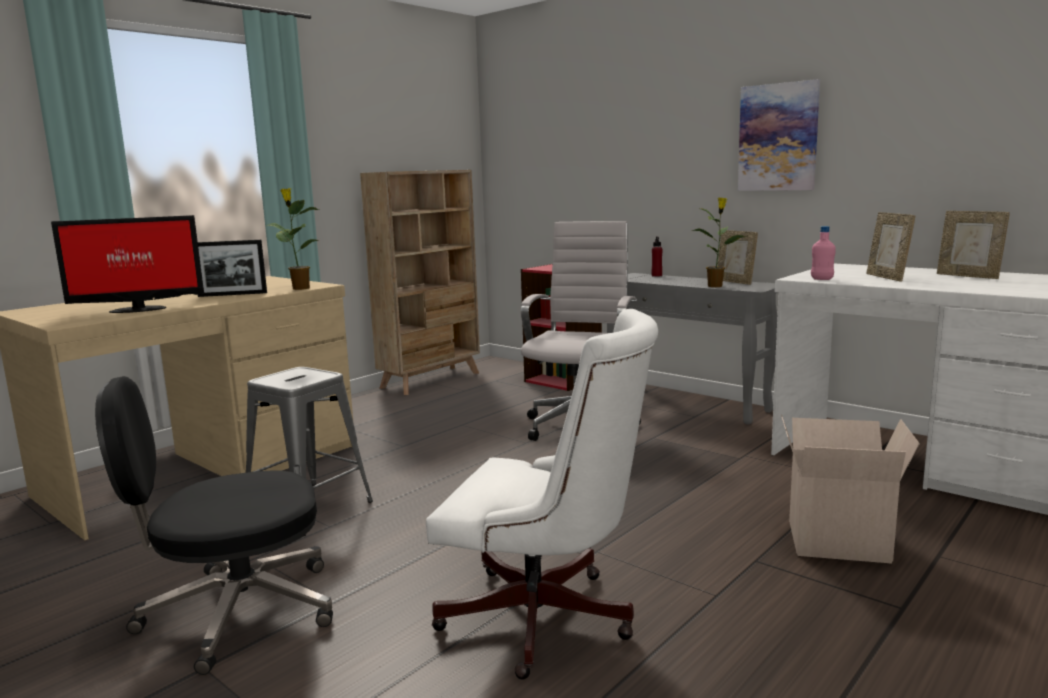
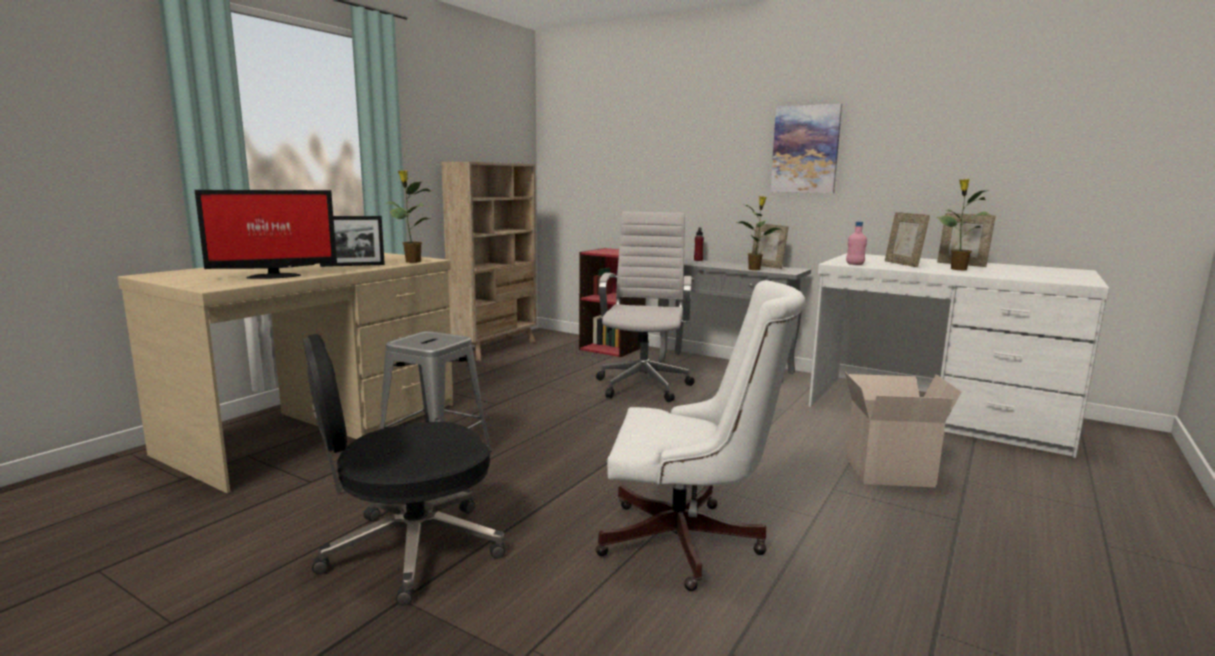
camera: 10 degrees left, 0 degrees up
none -> potted plant [937,179,991,270]

